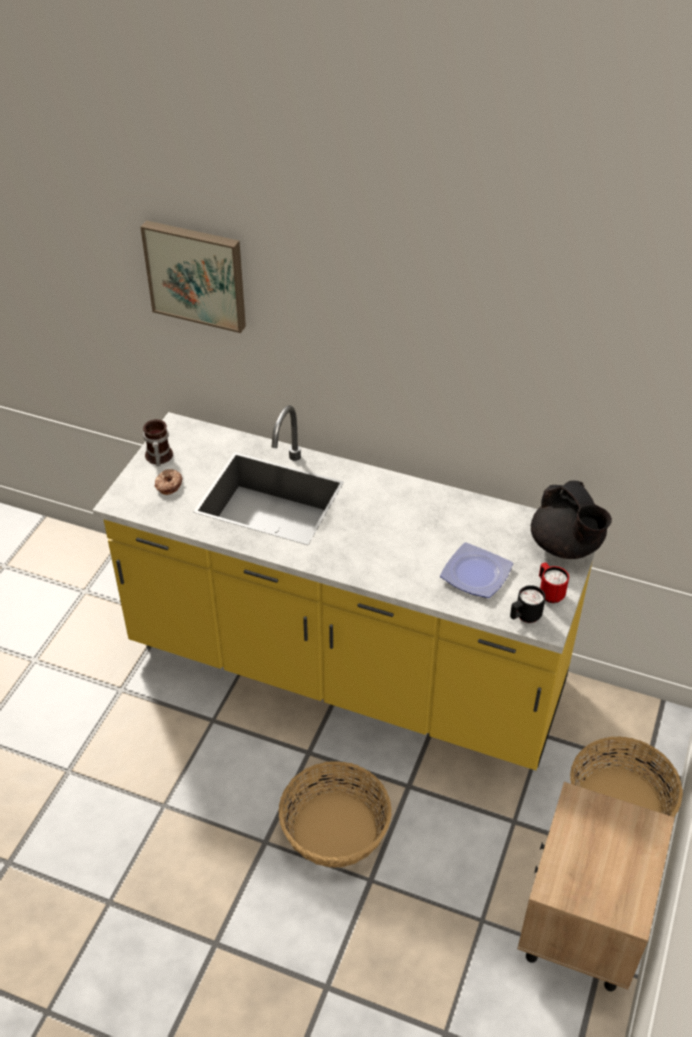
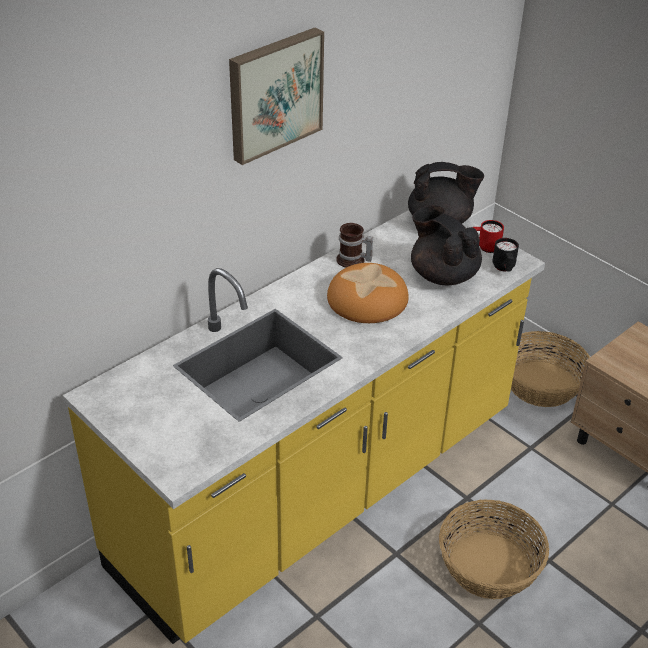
camera: 65 degrees left, 5 degrees down
picture [141,220,246,333] -> picture moved to [229,28,324,165]
mug [143,419,173,466] -> mug moved to [336,223,373,268]
donut [155,469,182,495] -> none
plate [440,542,513,598] -> black teapot [411,205,482,285]
none -> bread [327,263,409,323]

